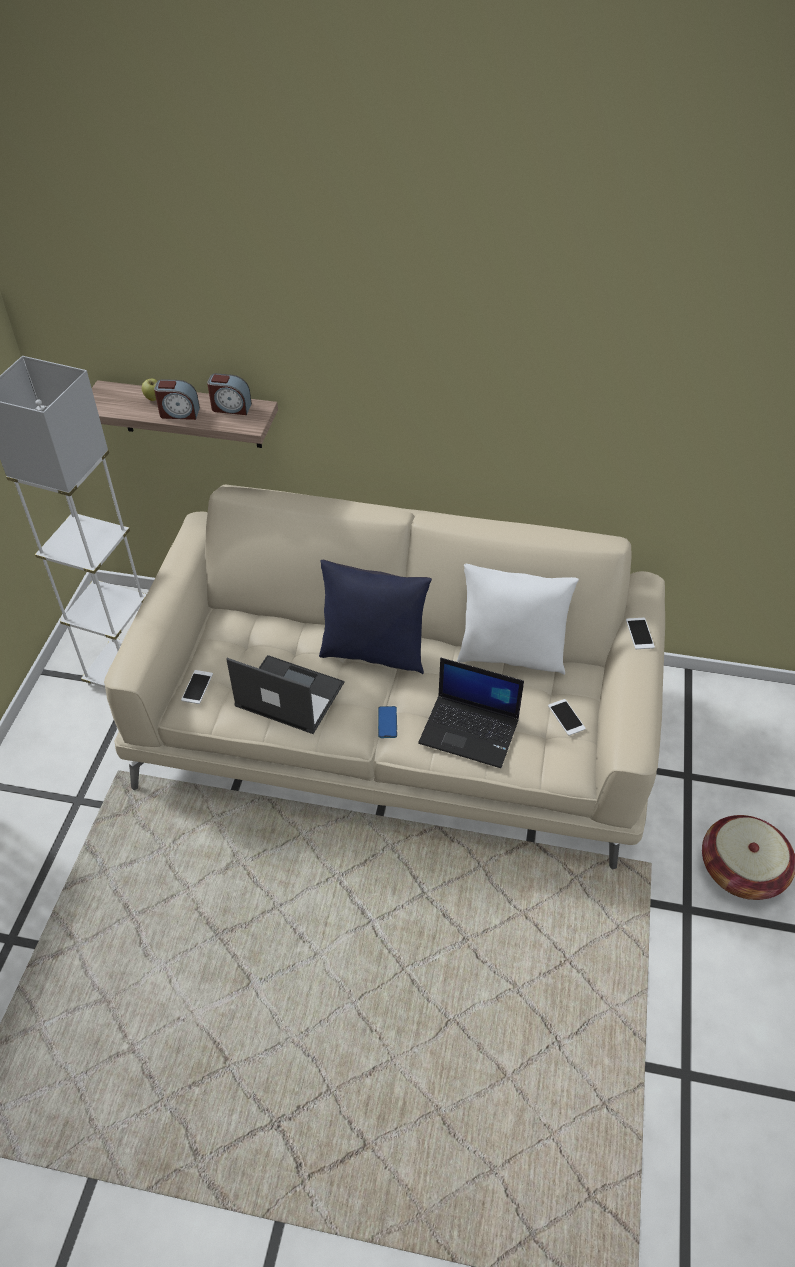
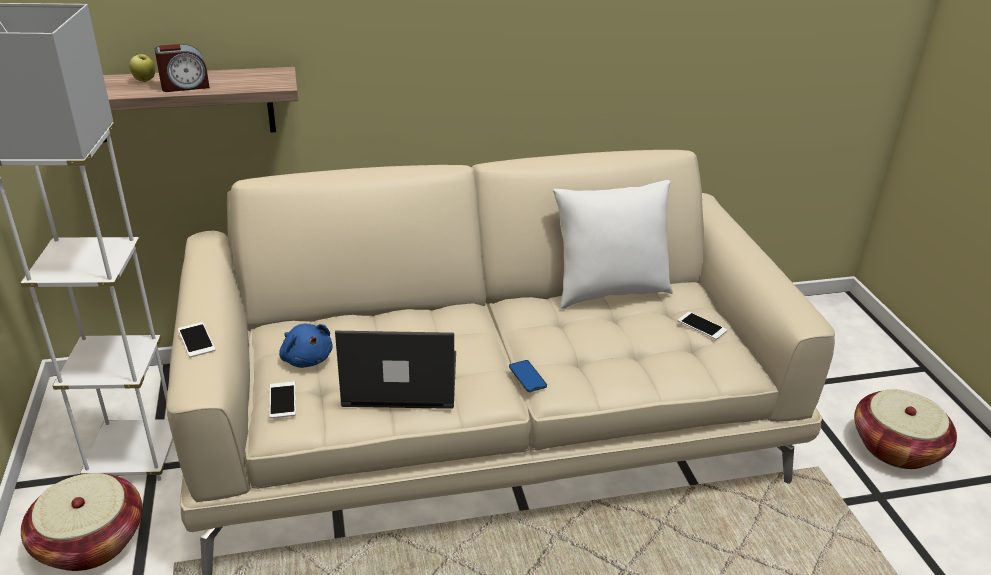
camera: 25 degrees left, 15 degrees down
alarm clock [207,373,252,415] -> none
blue pillow [319,560,432,674] -> none
laptop [418,658,524,768] -> none
phone [626,618,655,649] -> phone moved to [178,322,215,357]
none -> basket [21,473,143,571]
none -> blue plush toy [279,324,333,368]

